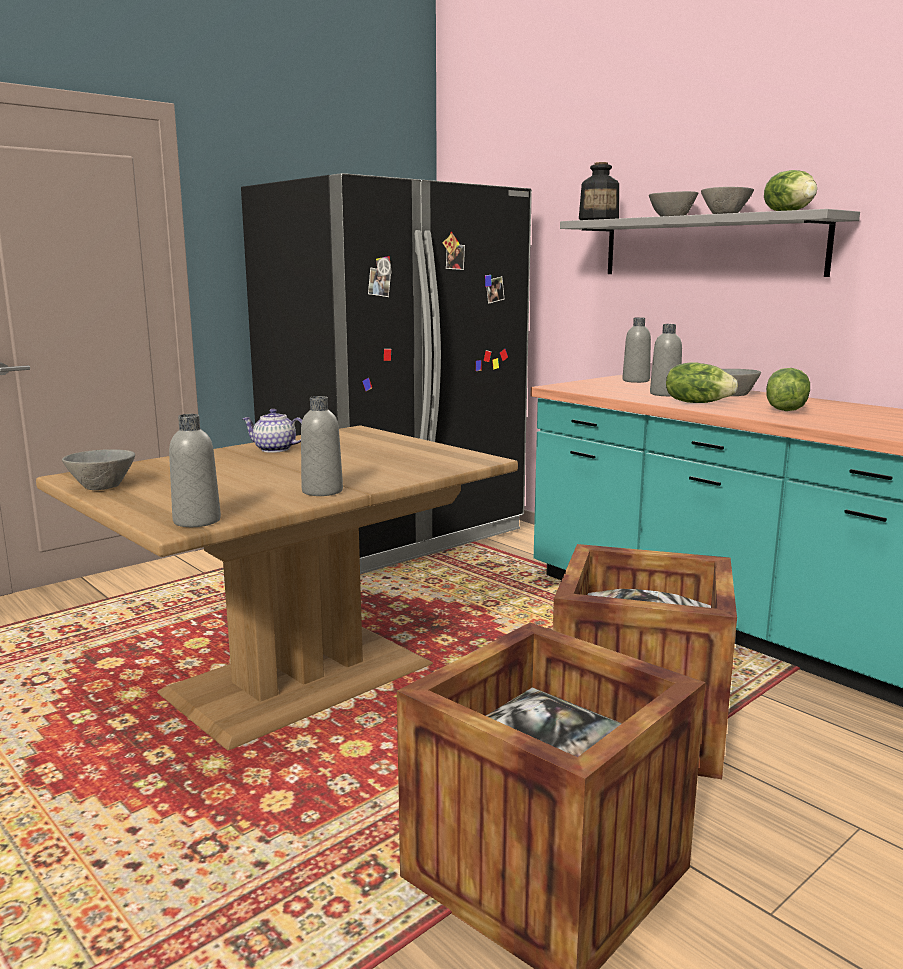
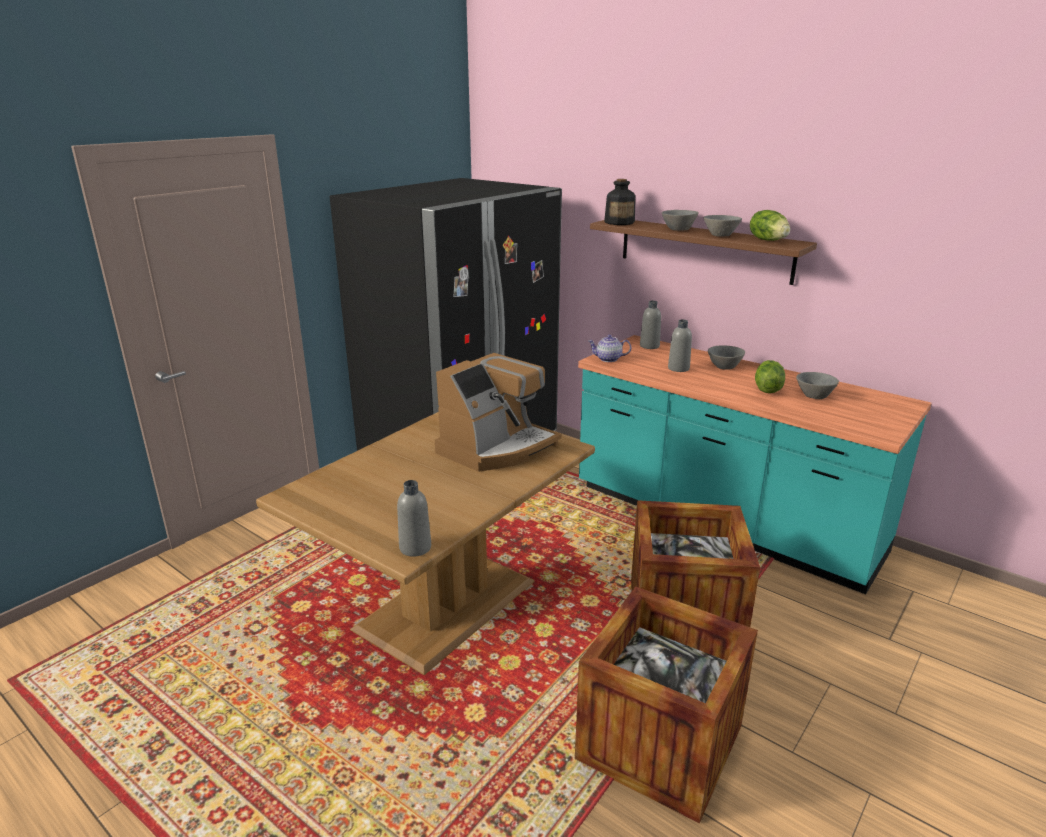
camera: 10 degrees left, 10 degrees up
grey bowl [62,449,135,490] -> grey bowl moved to [796,372,839,399]
teapot [241,409,302,453] -> teapot moved to [588,335,631,362]
grey bottle [301,396,343,496] -> none
grey shelf [560,209,860,277] -> brown shelf [590,220,817,285]
lettuce [666,362,738,403] -> none
none -> coffee machine [435,353,562,472]

